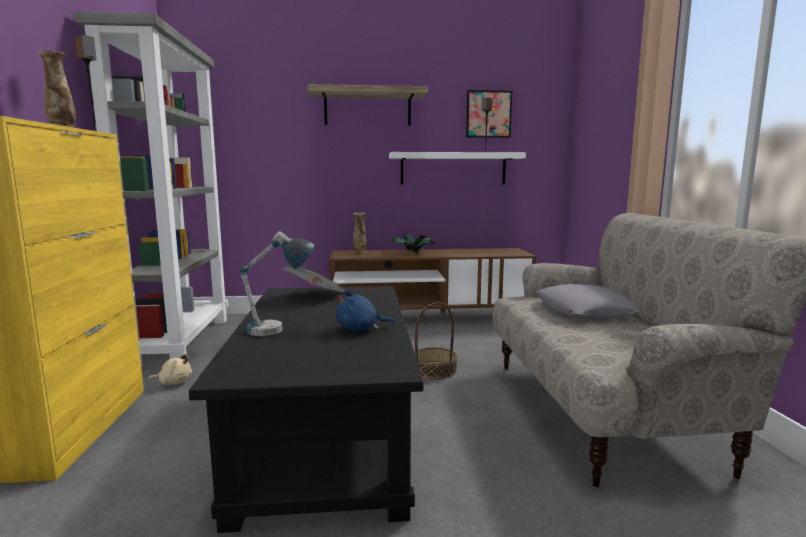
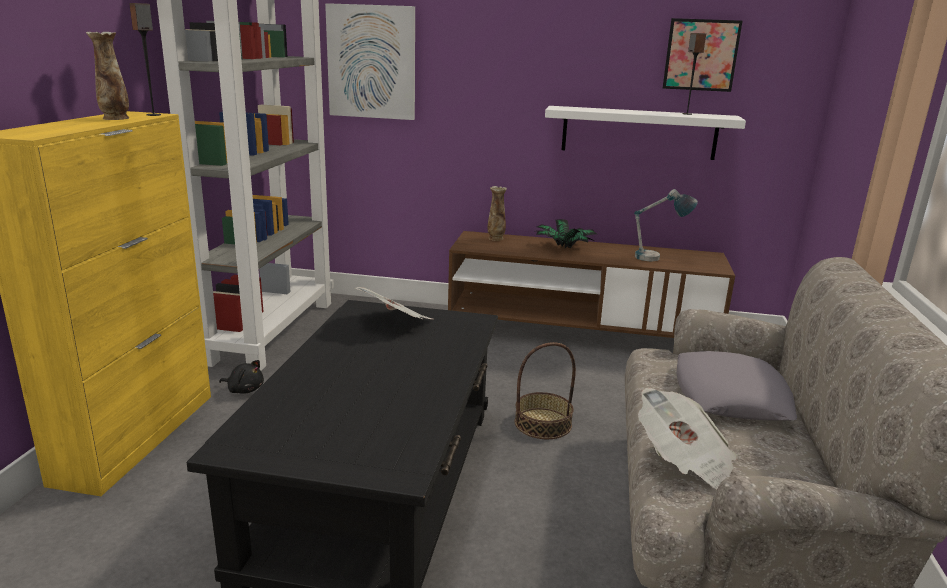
camera: 15 degrees right, 10 degrees up
beige plush toy [148,353,192,385] -> black plush toy [219,360,264,394]
table lamp [239,231,314,336] -> table lamp moved to [634,189,698,261]
shelf [308,84,428,126] -> none
blue plush toy [336,290,395,331] -> none
none -> picture [325,3,415,120]
none -> newspaper [638,387,737,490]

